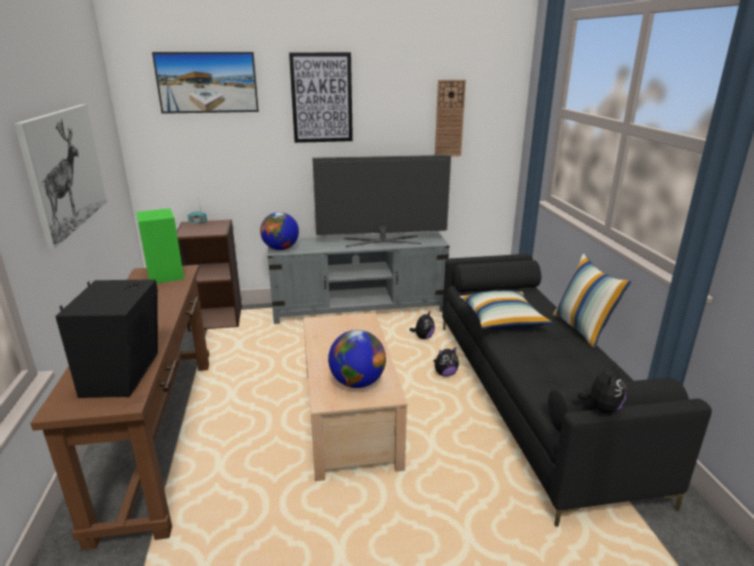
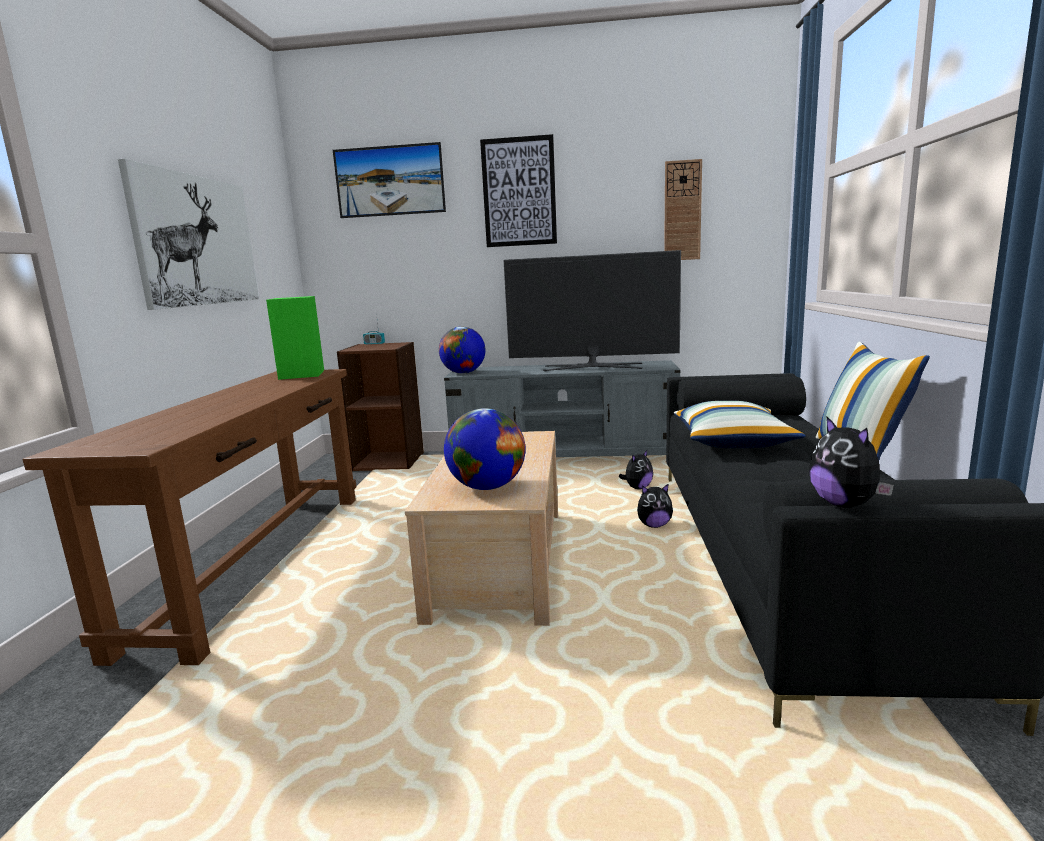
camera: 15 degrees right, 10 degrees down
black speaker [55,279,158,398] -> none
plush toy [577,362,626,414] -> plush toy turned 120 degrees clockwise [809,416,894,508]

